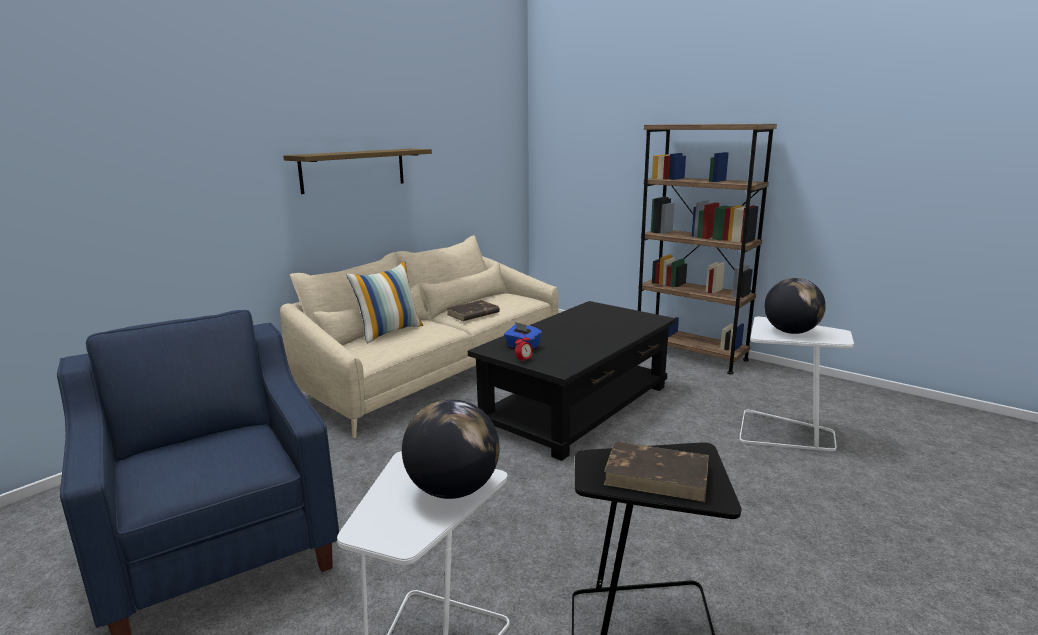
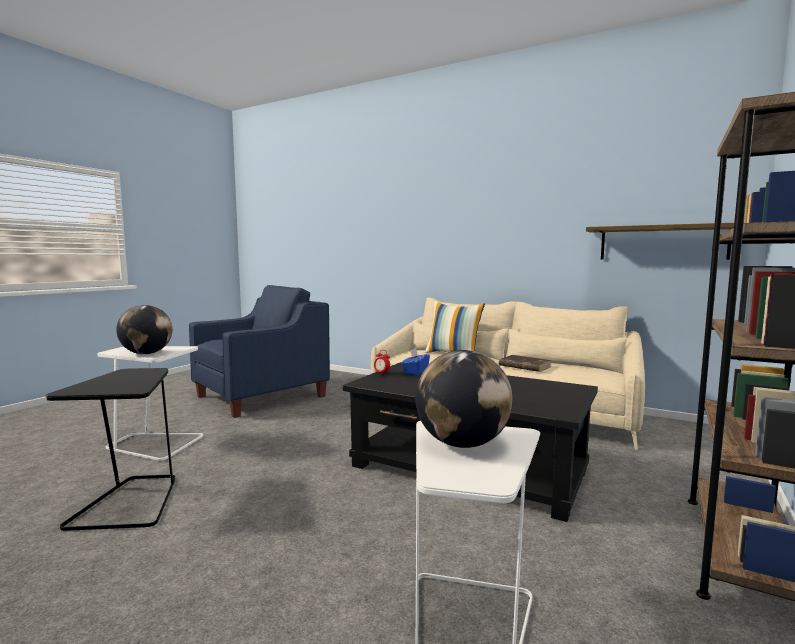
camera: 80 degrees right, 10 degrees down
shelf [283,149,432,194] -> shelf moved to [586,223,734,260]
brown book [604,442,709,502] -> none

